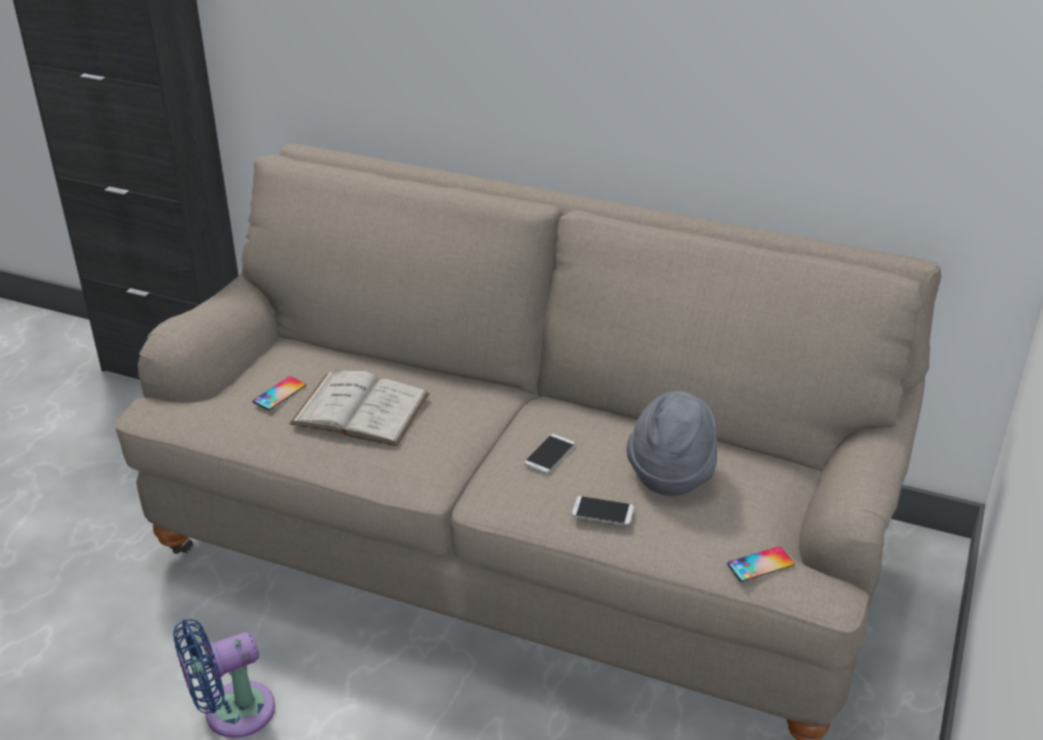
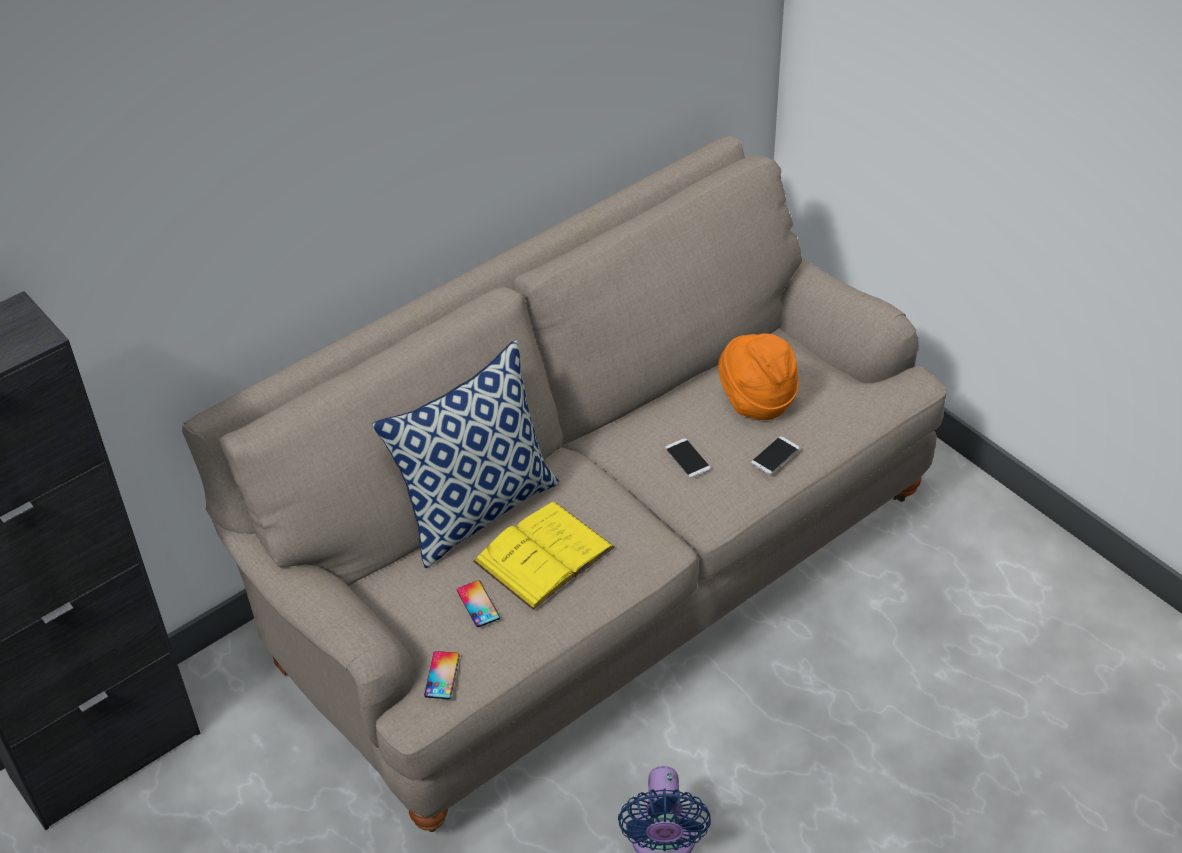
camera: 60 degrees left, 10 degrees up
white book [289,369,430,446] -> yellow book [473,501,615,610]
grey hat [626,391,717,496] -> orange hat [718,333,799,420]
phone [727,546,794,582] -> phone moved to [424,651,460,699]
none -> pillow [372,340,559,568]

